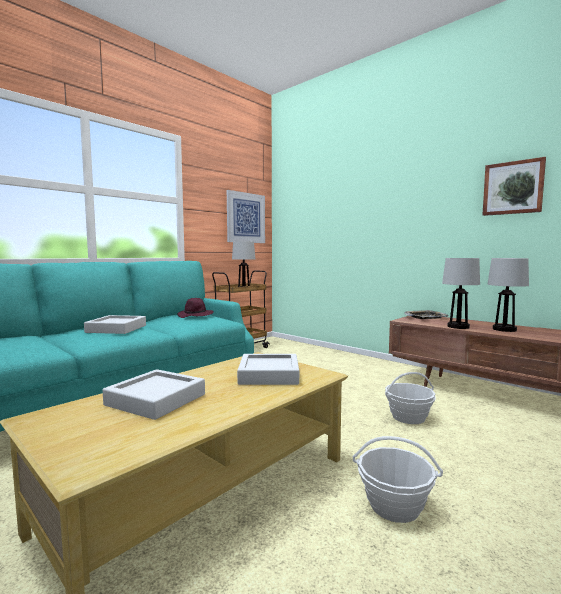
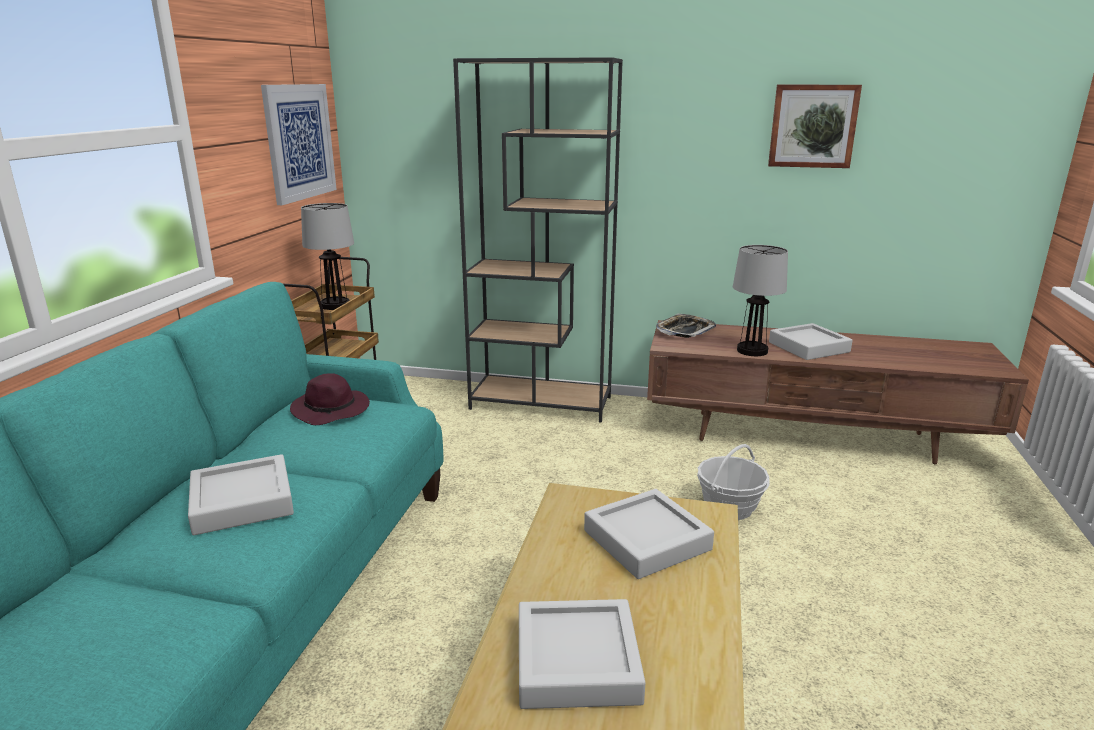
camera: 30 degrees left, 15 degrees up
basket [353,436,443,523] -> none
table lamp [488,258,529,332] -> grey tray [769,323,853,360]
none -> bookcase [453,57,623,423]

